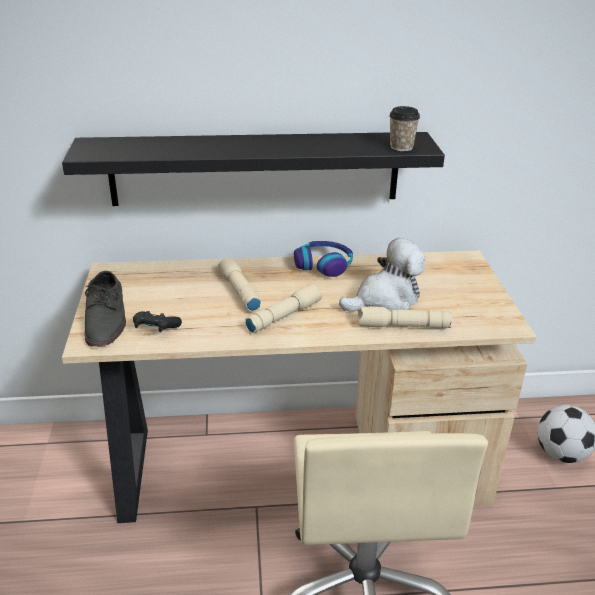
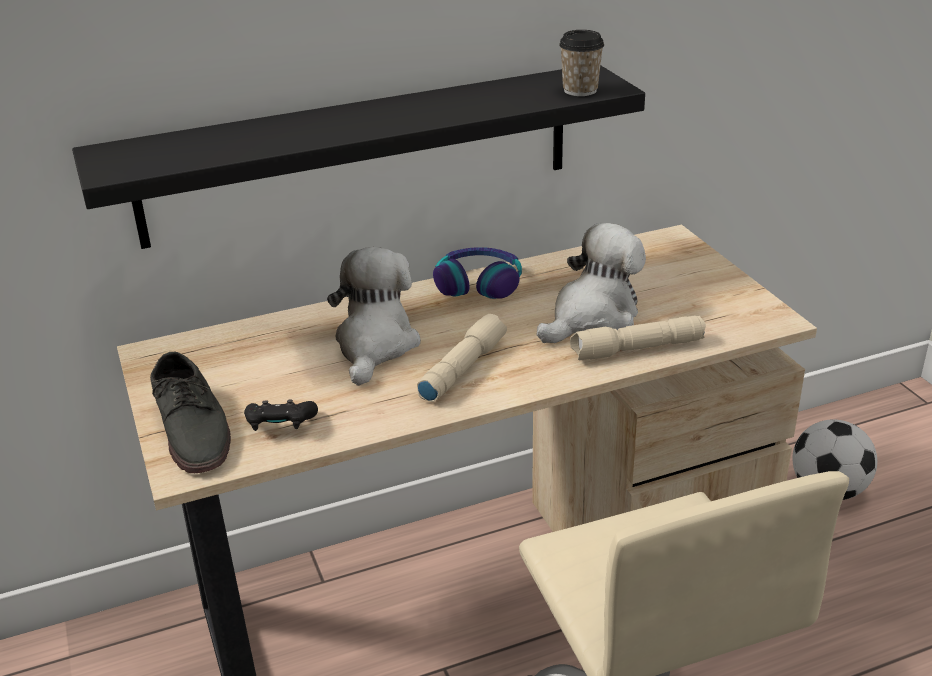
camera: 15 degrees left, 0 degrees up
beige flashlight [218,257,261,311] -> plush toy [327,247,421,386]

